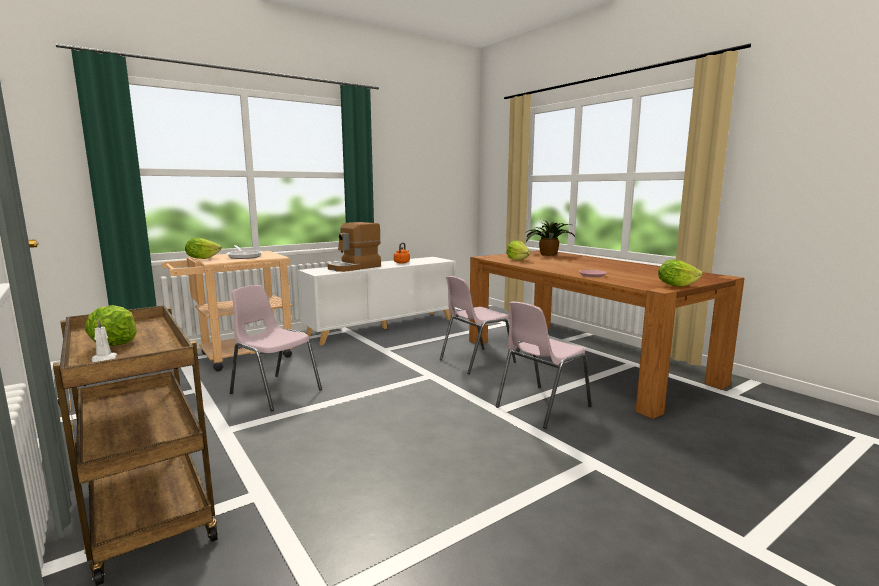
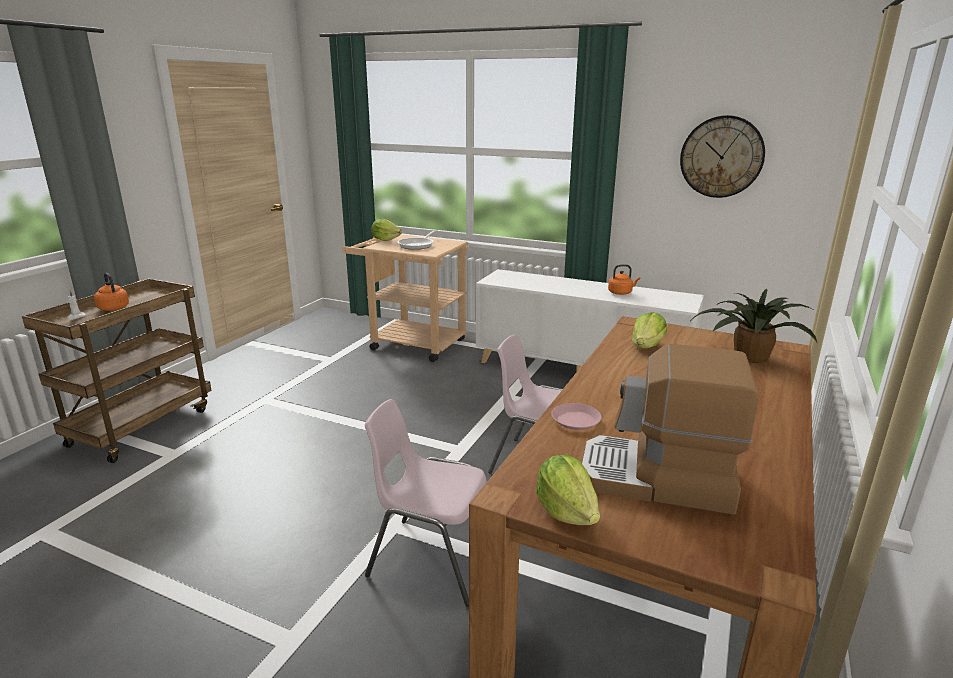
camera: 60 degrees right, 10 degrees up
lettuce [85,305,137,346] -> orange kettle [94,273,129,311]
pink chair [230,285,322,412] -> none
coffee machine [328,222,381,272] -> coffee machine moved to [581,344,759,515]
none -> wall clock [680,115,765,198]

